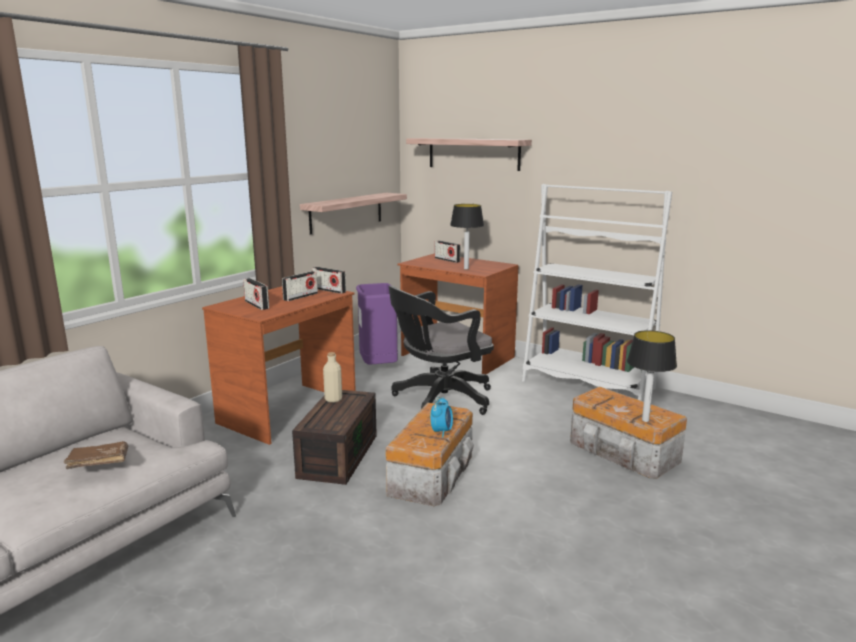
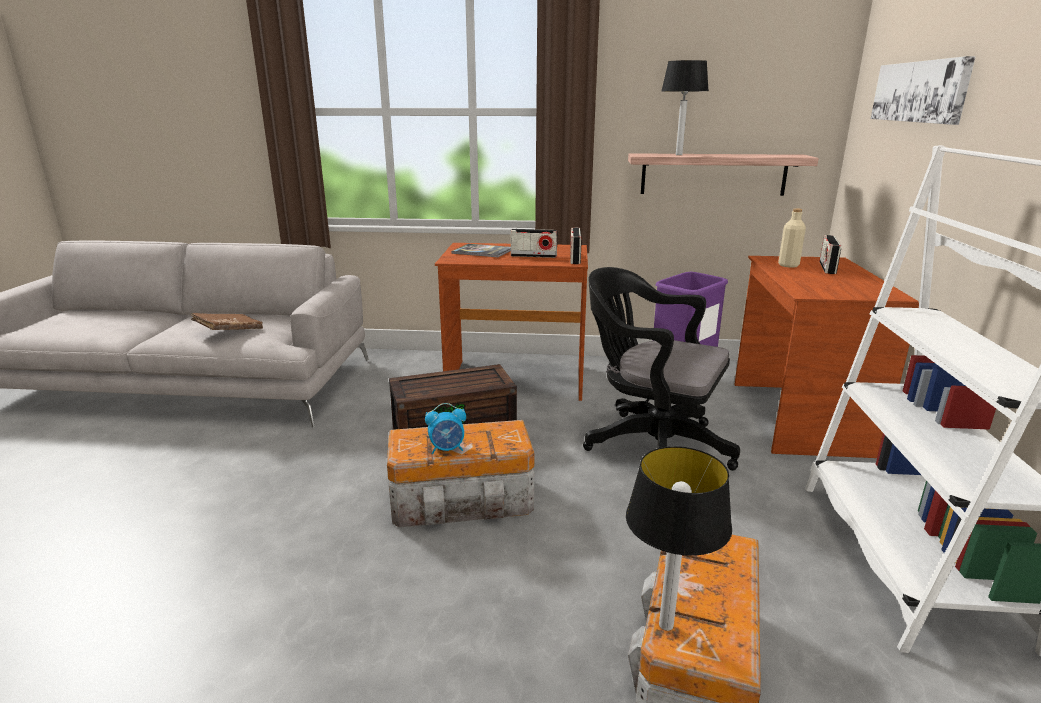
camera: 60 degrees right, 5 degrees up
radio [243,278,269,310] -> book [451,244,511,257]
beige bottle [323,352,342,403] -> beige bottle moved to [778,208,806,268]
shelf [406,138,532,171] -> picture [871,56,976,125]
table lamp [450,204,484,270] -> table lamp moved to [662,60,709,155]

